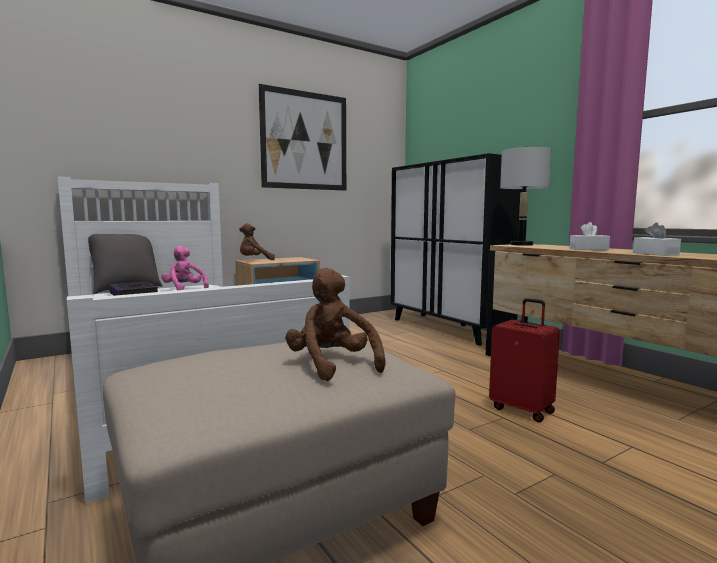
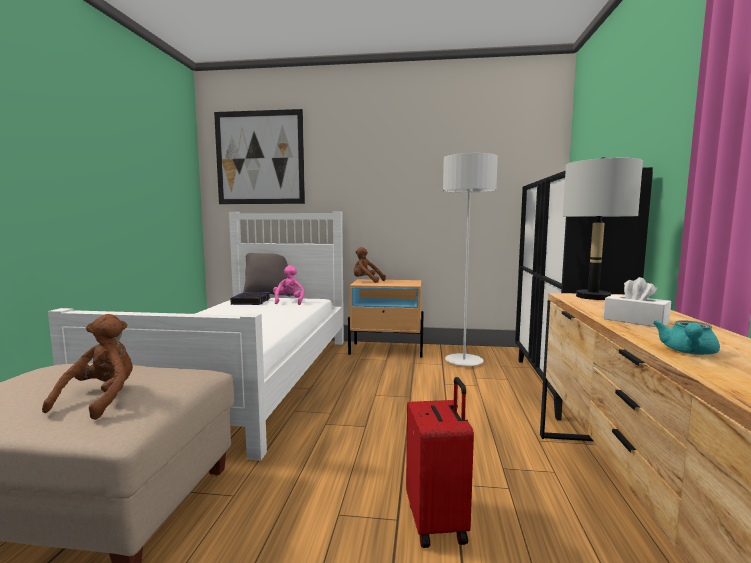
camera: 40 degrees right, 0 degrees up
picture [259,84,346,191] -> picture moved to [214,109,305,204]
white tissue box [633,223,681,256] -> turquoise teapot [653,320,720,355]
none -> grey floor lamp [443,153,498,366]

